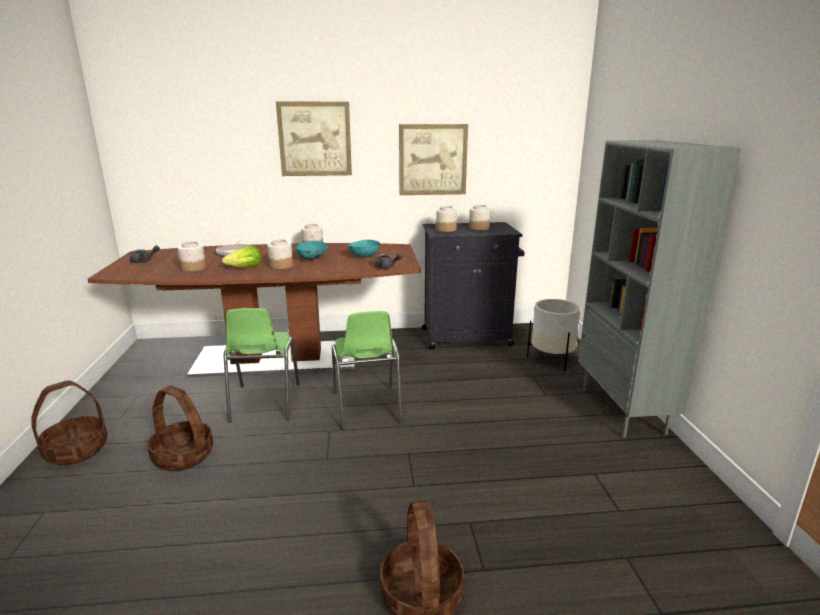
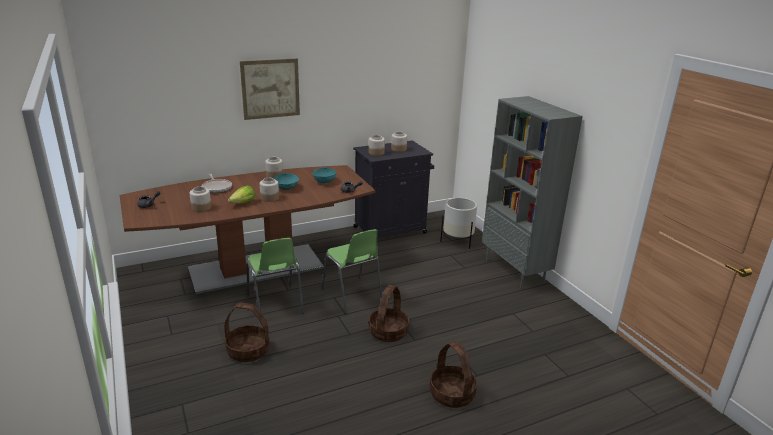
camera: 20 degrees left, 5 degrees up
basket [31,380,107,465] -> basket moved to [369,285,409,342]
picture [399,124,468,195] -> none

